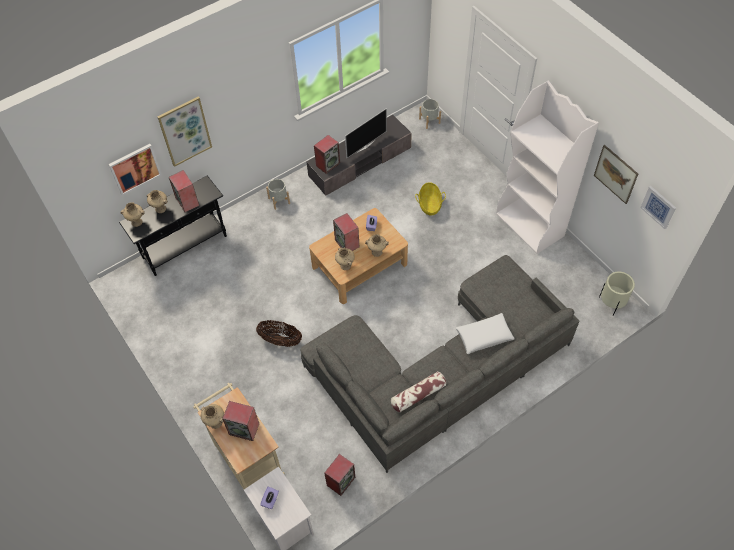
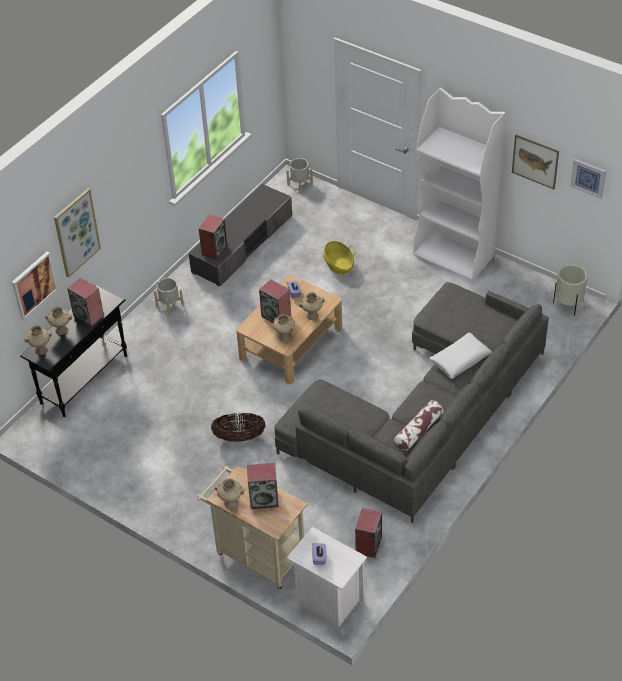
camera: 20 degrees left, 10 degrees down
television [345,108,387,158] -> none

